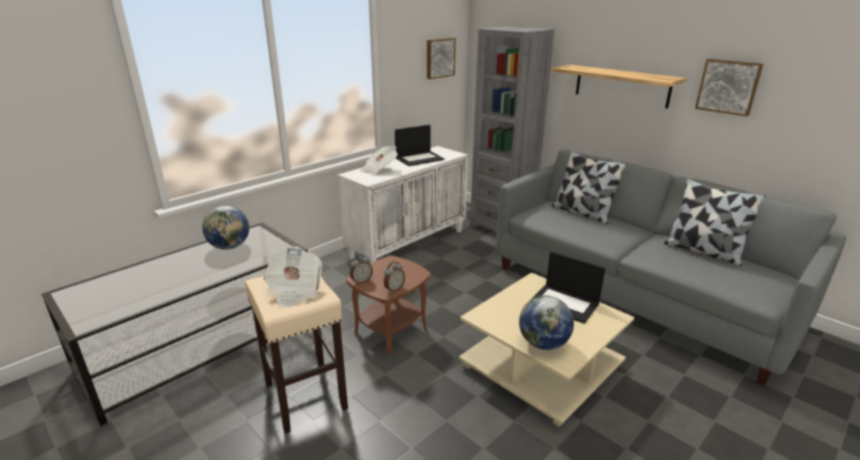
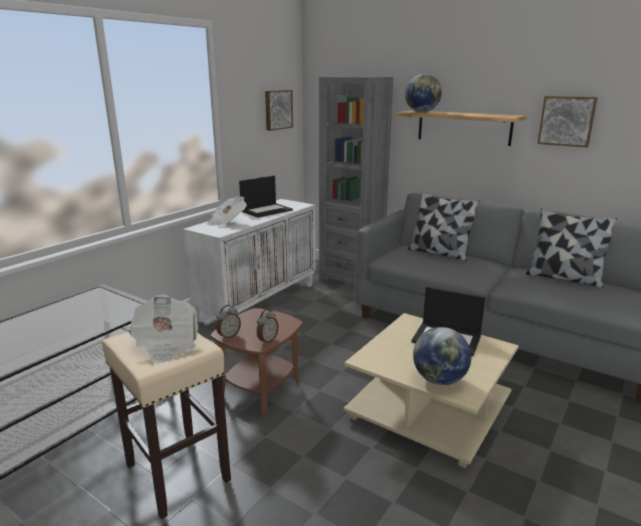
camera: 10 degrees left, 5 degrees down
globe [202,206,249,250] -> globe moved to [405,74,442,112]

